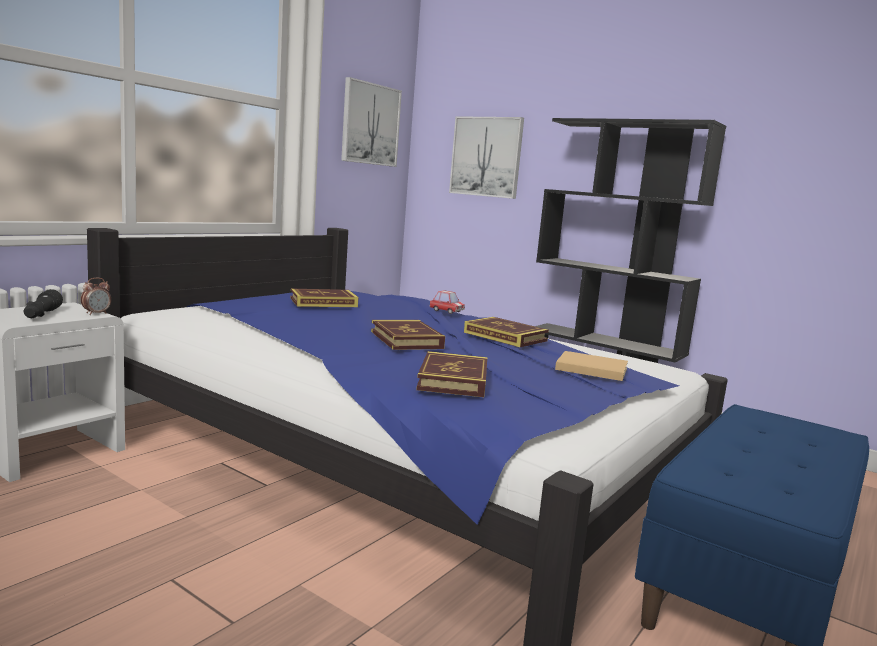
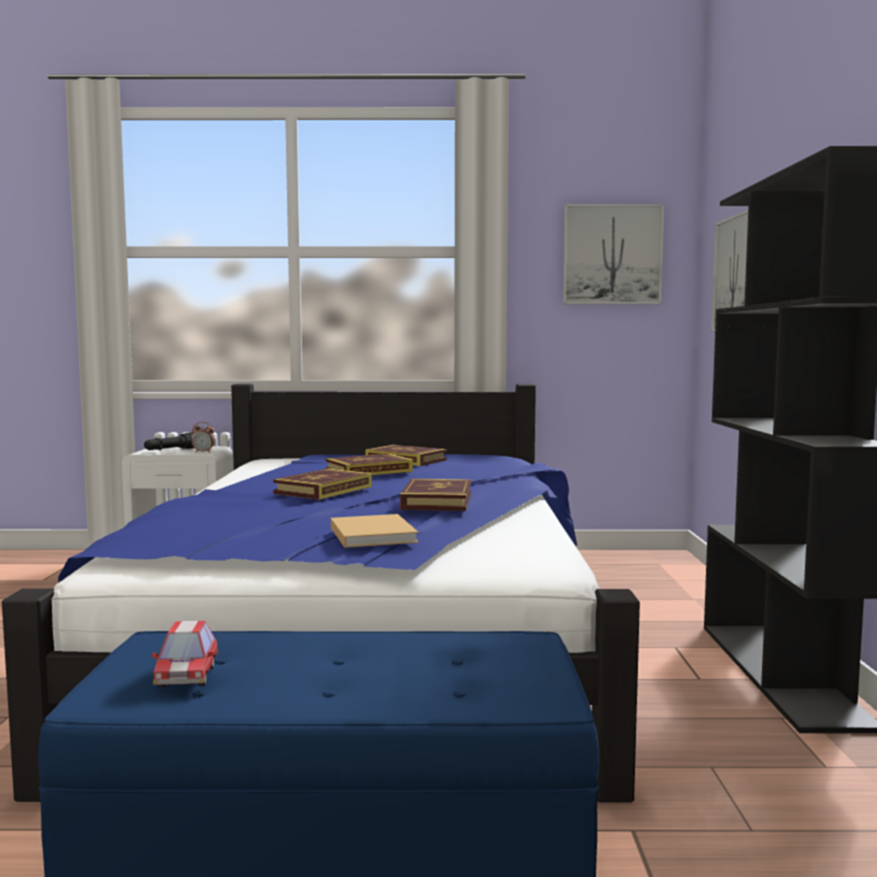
camera: 55 degrees right, 5 degrees down
book [416,351,487,397] -> book moved to [325,454,413,475]
toy car [429,290,465,314] -> toy car moved to [152,621,218,687]

